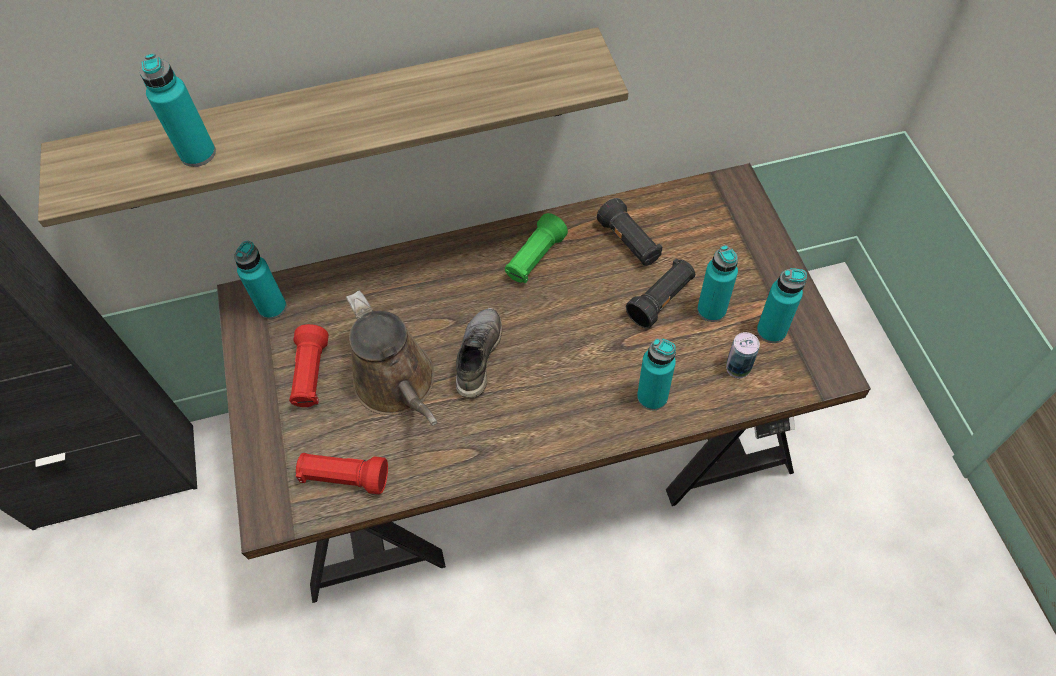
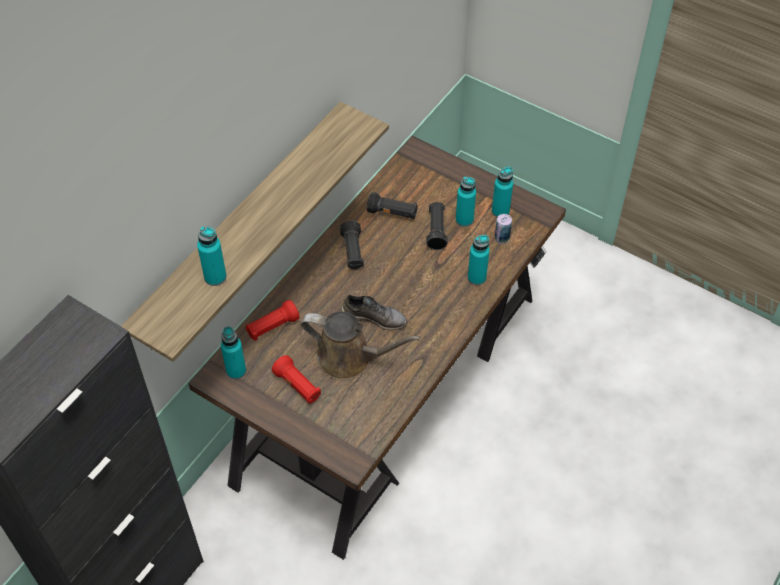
camera: 45 degrees left, 5 degrees down
red flashlight [296,453,388,494] -> red flashlight moved to [245,300,300,341]
grey shoe [456,308,502,398] -> grey shoe turned 135 degrees clockwise [341,295,407,330]
green flashlight [505,213,568,283] -> black flashlight [340,221,364,269]

